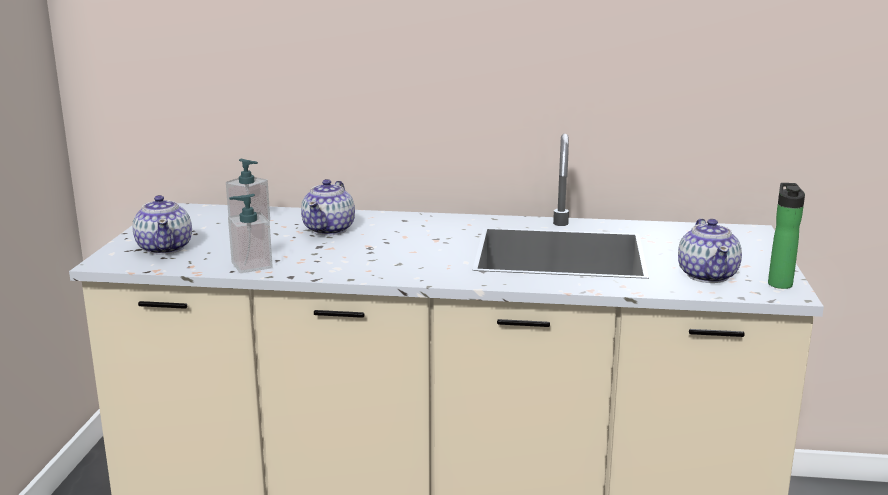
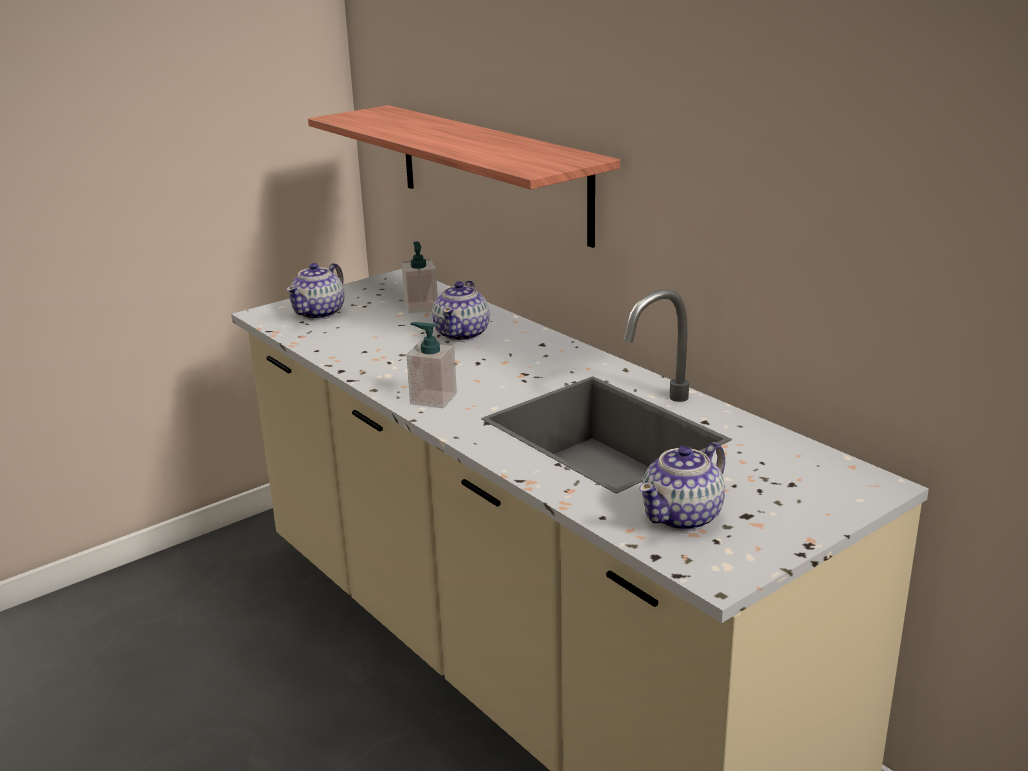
camera: 45 degrees right, 5 degrees up
soap dispenser [228,194,273,273] -> soap dispenser moved to [406,322,457,408]
teapot [301,179,355,236] -> teapot turned 45 degrees counterclockwise [432,280,490,341]
bottle [768,183,805,289] -> none
none -> shelf [308,105,620,248]

